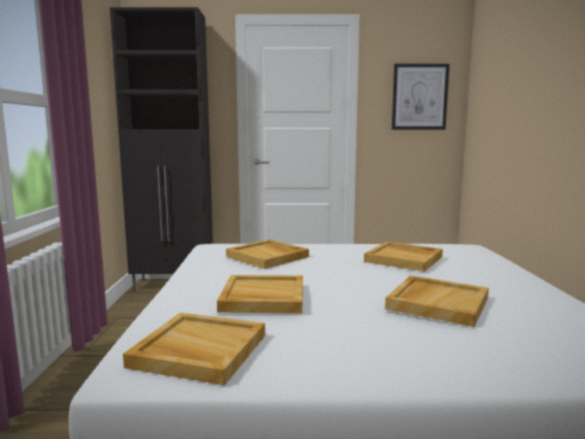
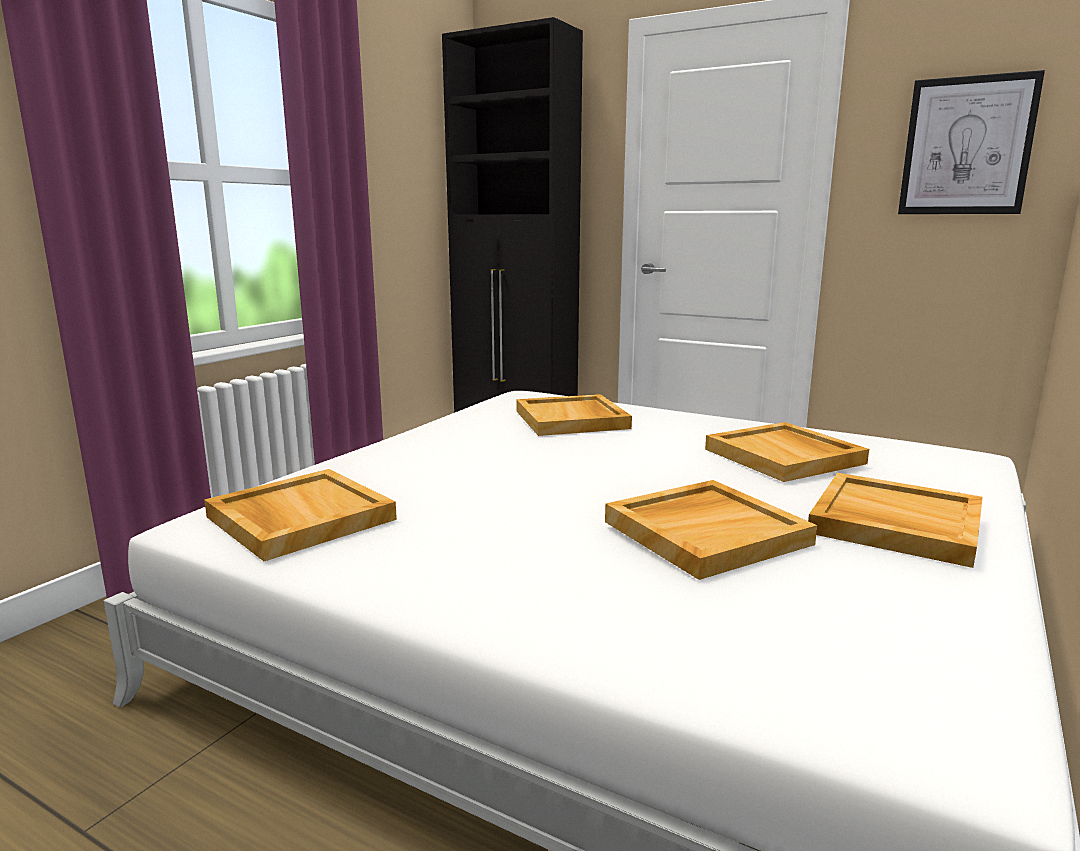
camera: 30 degrees right, 5 degrees up
beige tray [217,275,303,313] -> beige tray moved to [808,473,982,568]

